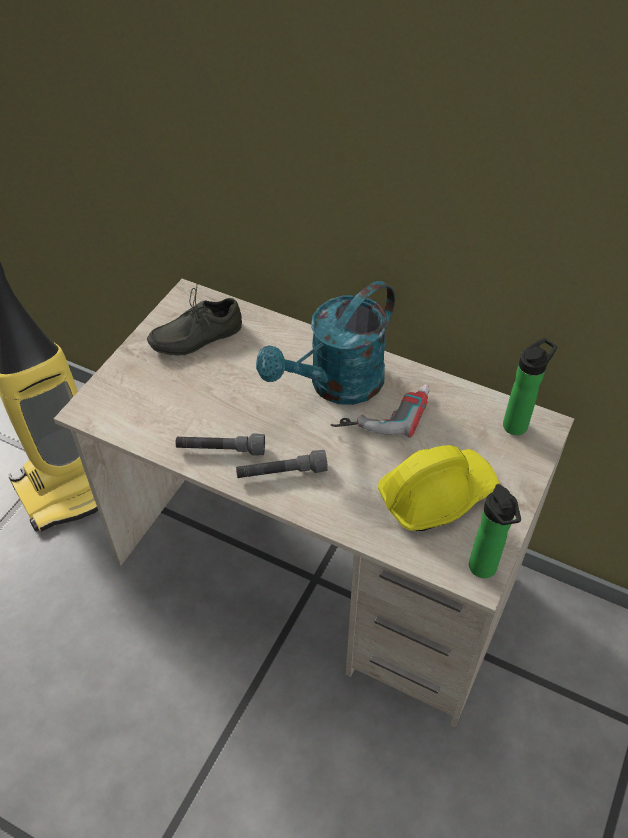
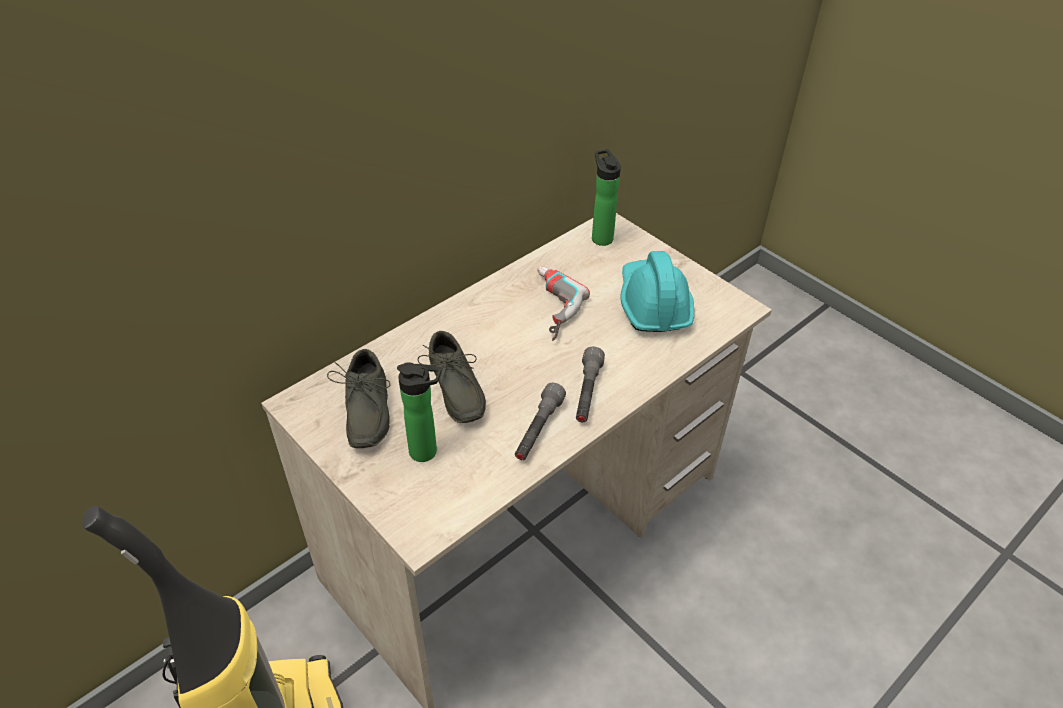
camera: 70 degrees left, 5 degrees down
turquoise watering can [256,281,395,405] -> none
yellow hard hat [378,445,500,531] -> turquoise hard hat [620,251,694,332]
bottle [469,484,521,578] -> bottle moved to [397,362,442,462]
none -> grey shoe [418,331,486,423]

